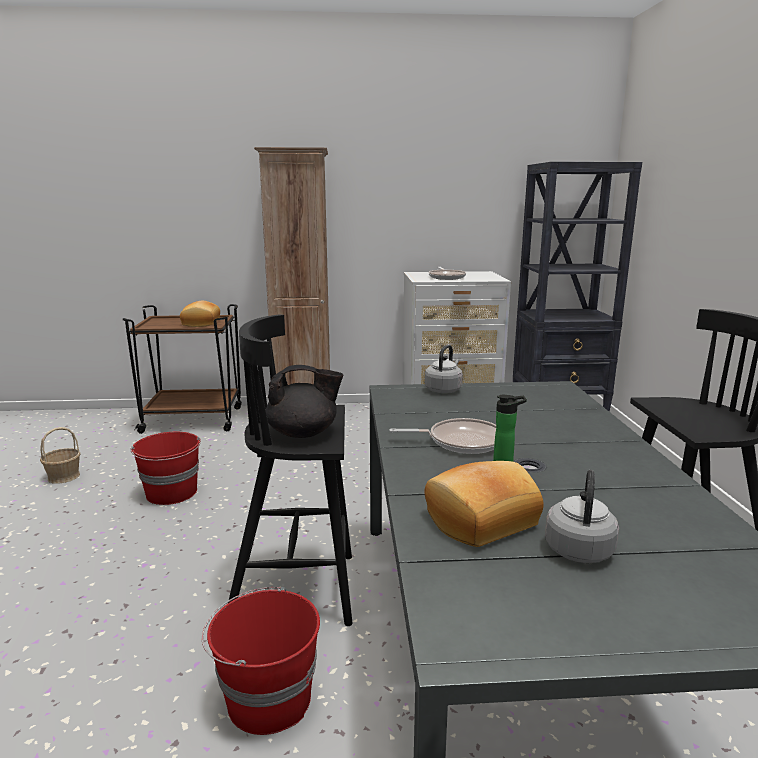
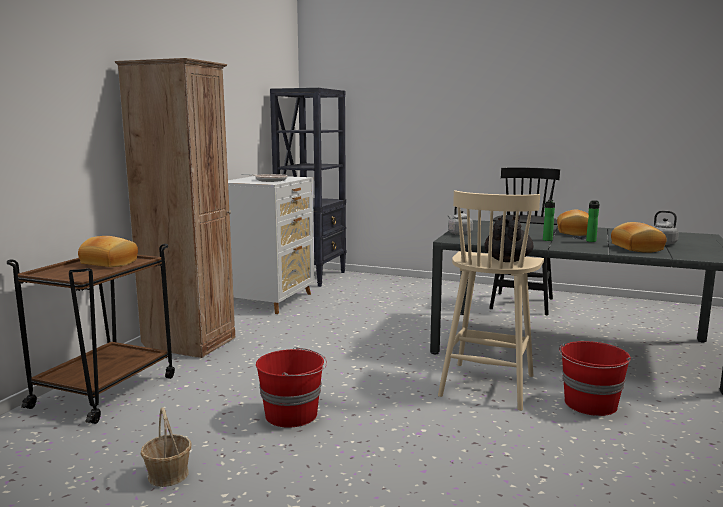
camera: 65 degrees left, 5 degrees down
black stool [228,315,353,626] -> beige stool [438,190,544,411]
frying pan [389,418,496,454] -> bottle [543,200,555,241]
none -> bread [557,209,589,236]

